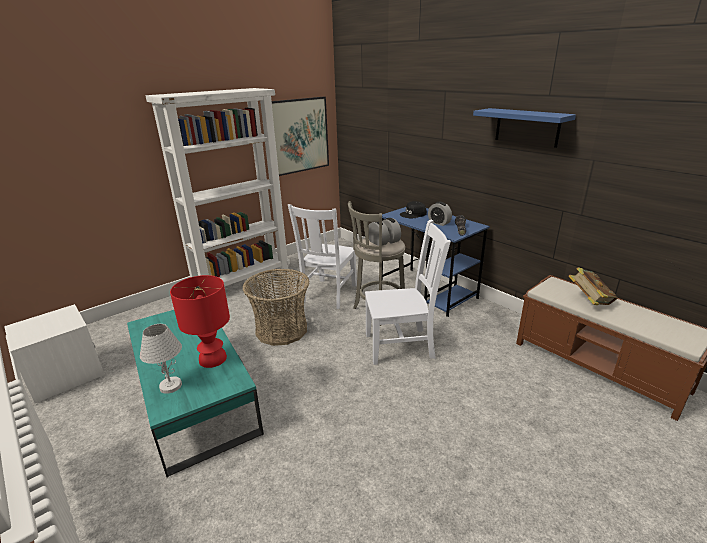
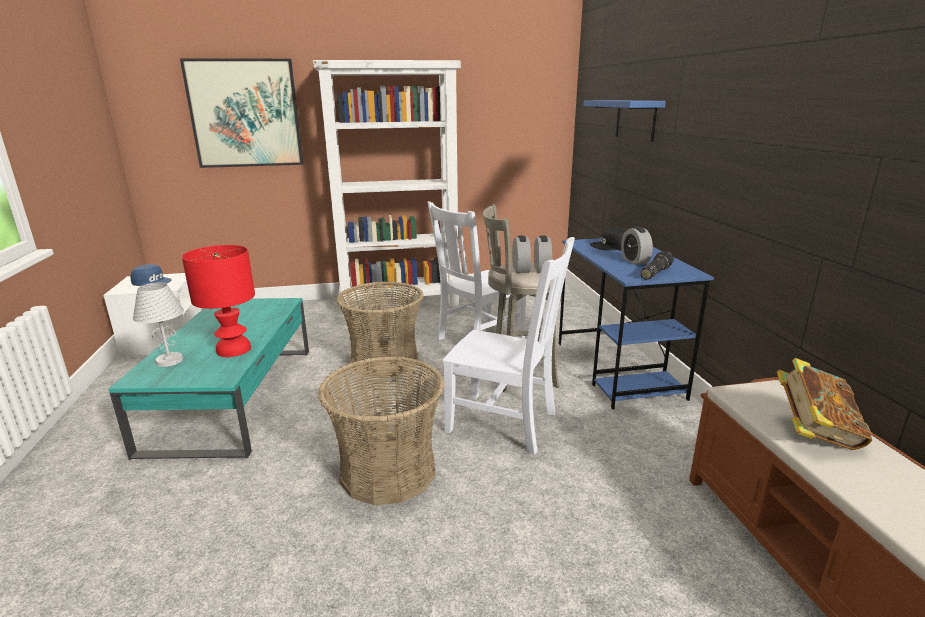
camera: 30 degrees right, 5 degrees down
picture [272,97,329,176] -> picture moved to [180,58,303,168]
blue shelf [473,108,576,148] -> blue shelf moved to [583,100,666,142]
none -> blue cap [131,264,172,286]
none -> basket [318,356,445,505]

